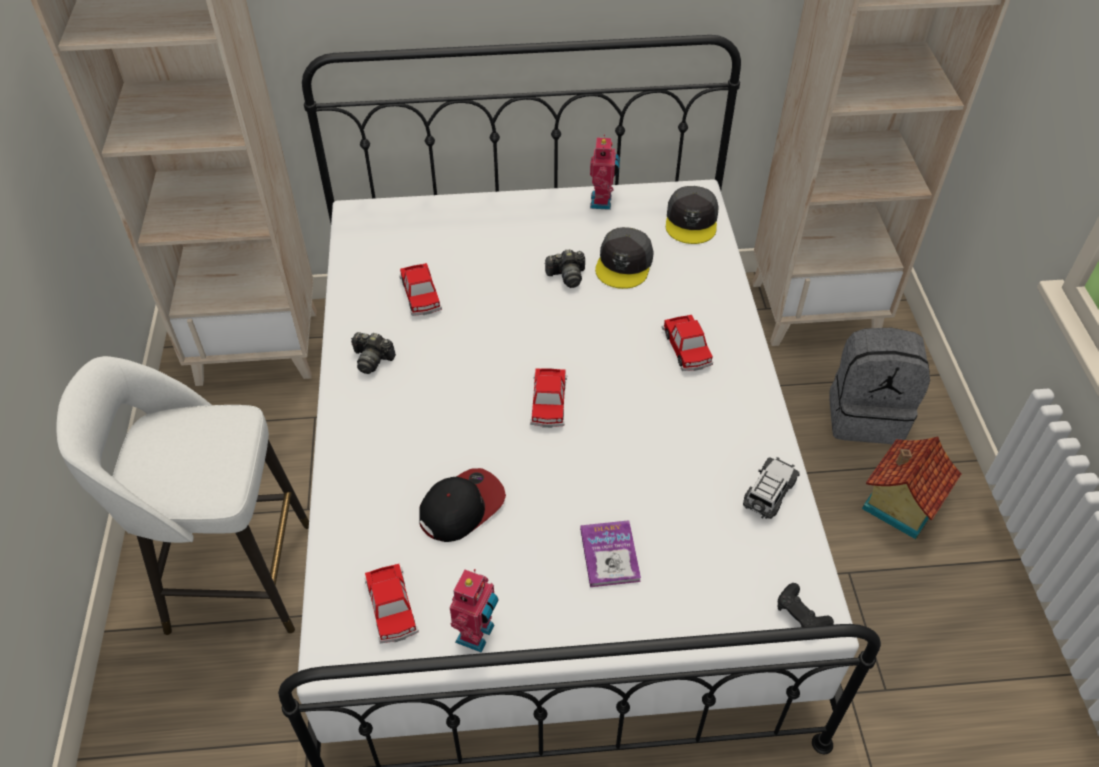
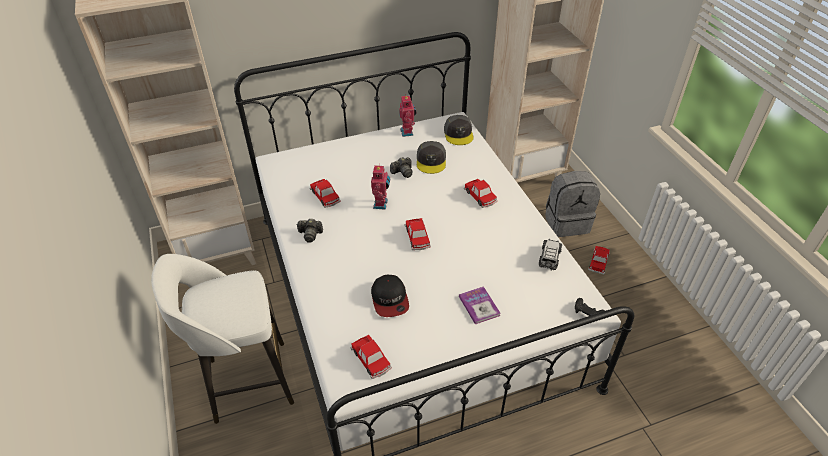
camera: 15 degrees left, 5 degrees down
cap [419,468,506,542] -> cap turned 135 degrees clockwise [371,275,409,317]
toy robot [450,569,499,653] -> toy robot moved to [371,164,390,210]
toy house [862,436,962,539] -> toy car [588,246,610,274]

